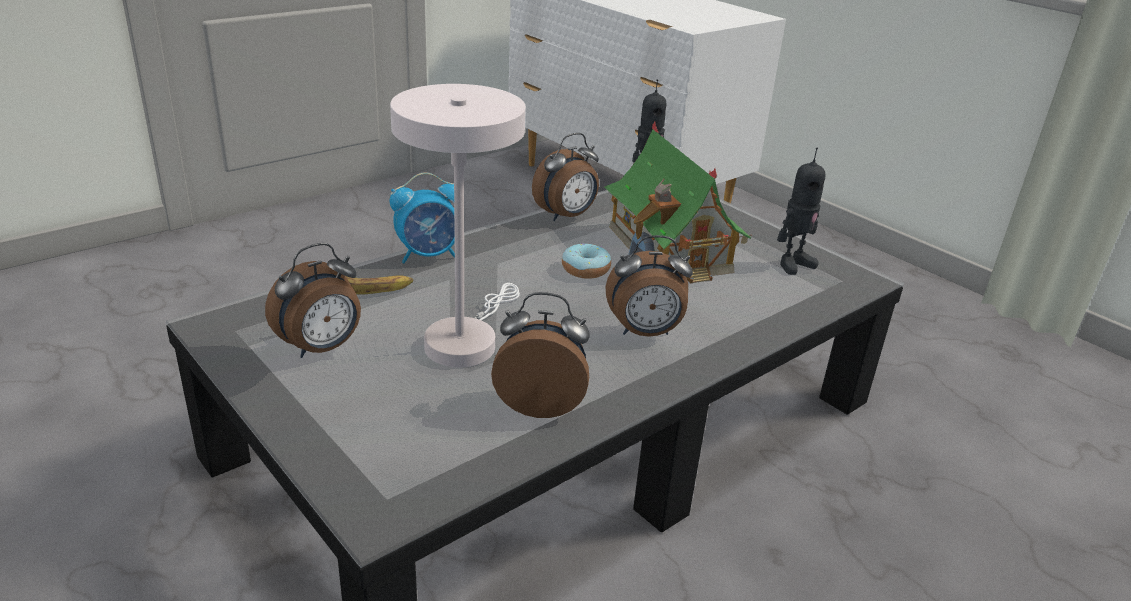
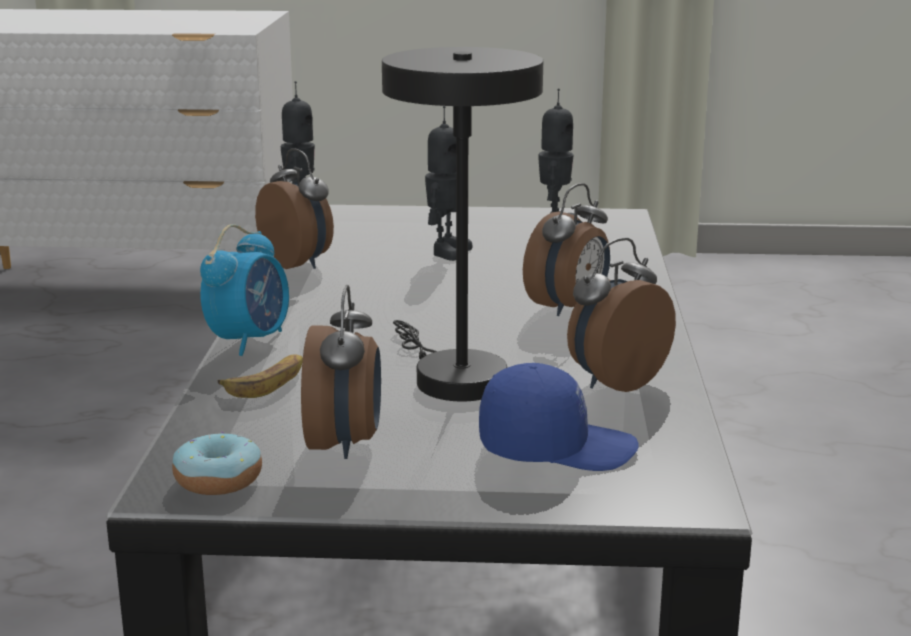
camera: 45 degrees left, 10 degrees down
white table lamp [390,84,526,367] -> black table lamp [382,47,543,401]
alarm clock [532,133,599,221] -> alarm clock turned 45 degrees counterclockwise [255,149,334,269]
donut [562,243,611,279] -> donut moved to [172,431,262,495]
toy house [604,122,752,283] -> toy robot [425,106,473,261]
none -> blue cap [479,363,639,471]

